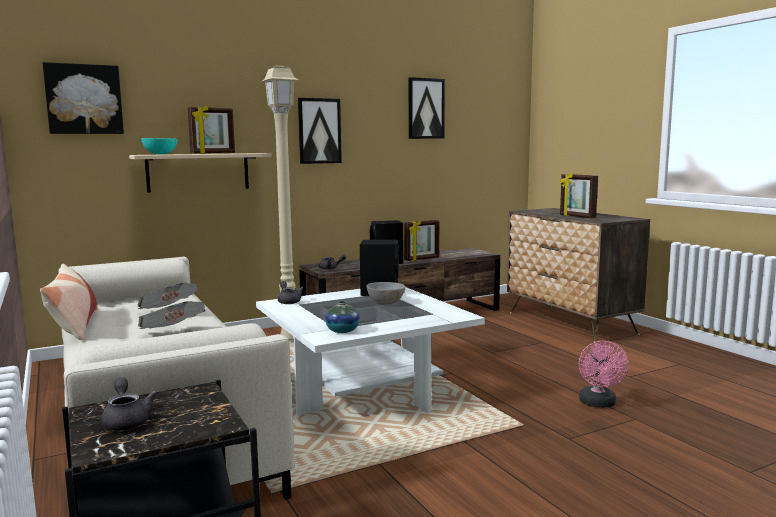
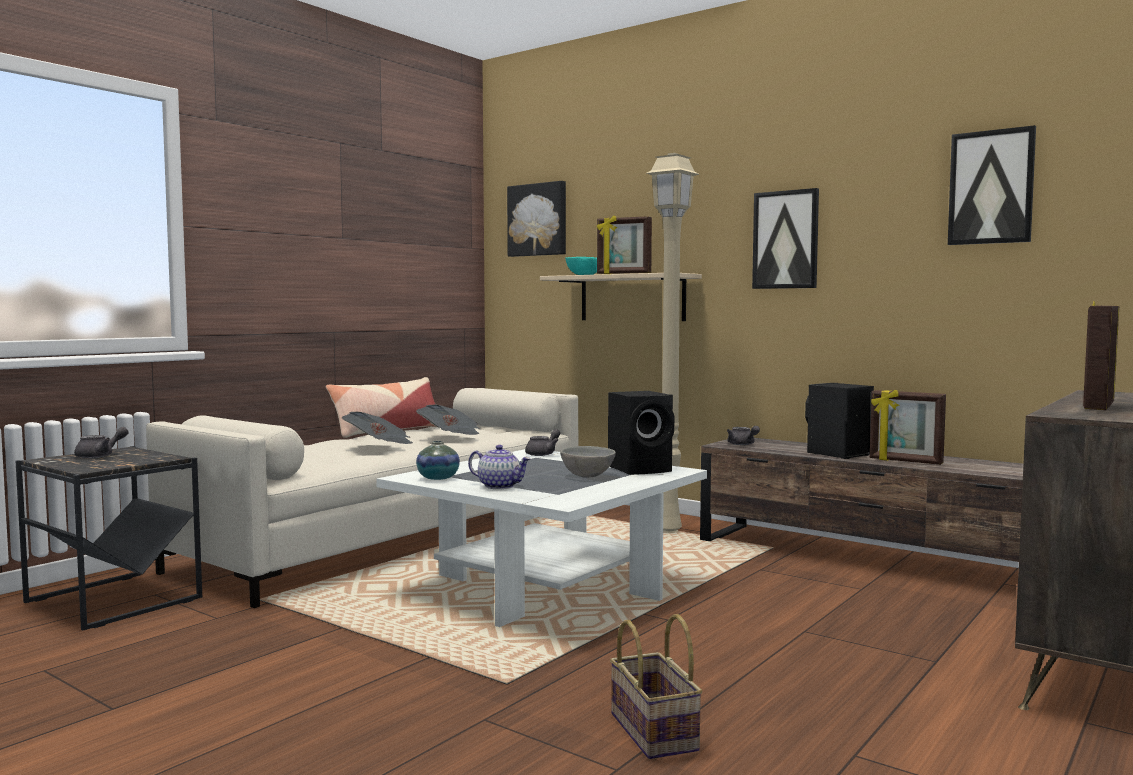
camera: 65 degrees right, 5 degrees down
pink fan [579,341,629,407] -> basket [610,614,703,759]
none -> teapot [468,445,531,489]

